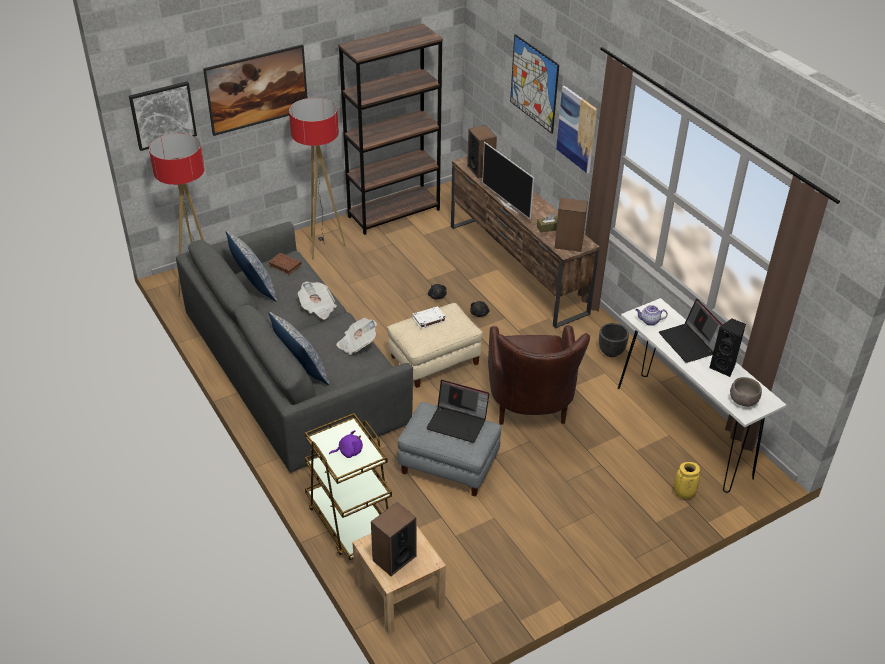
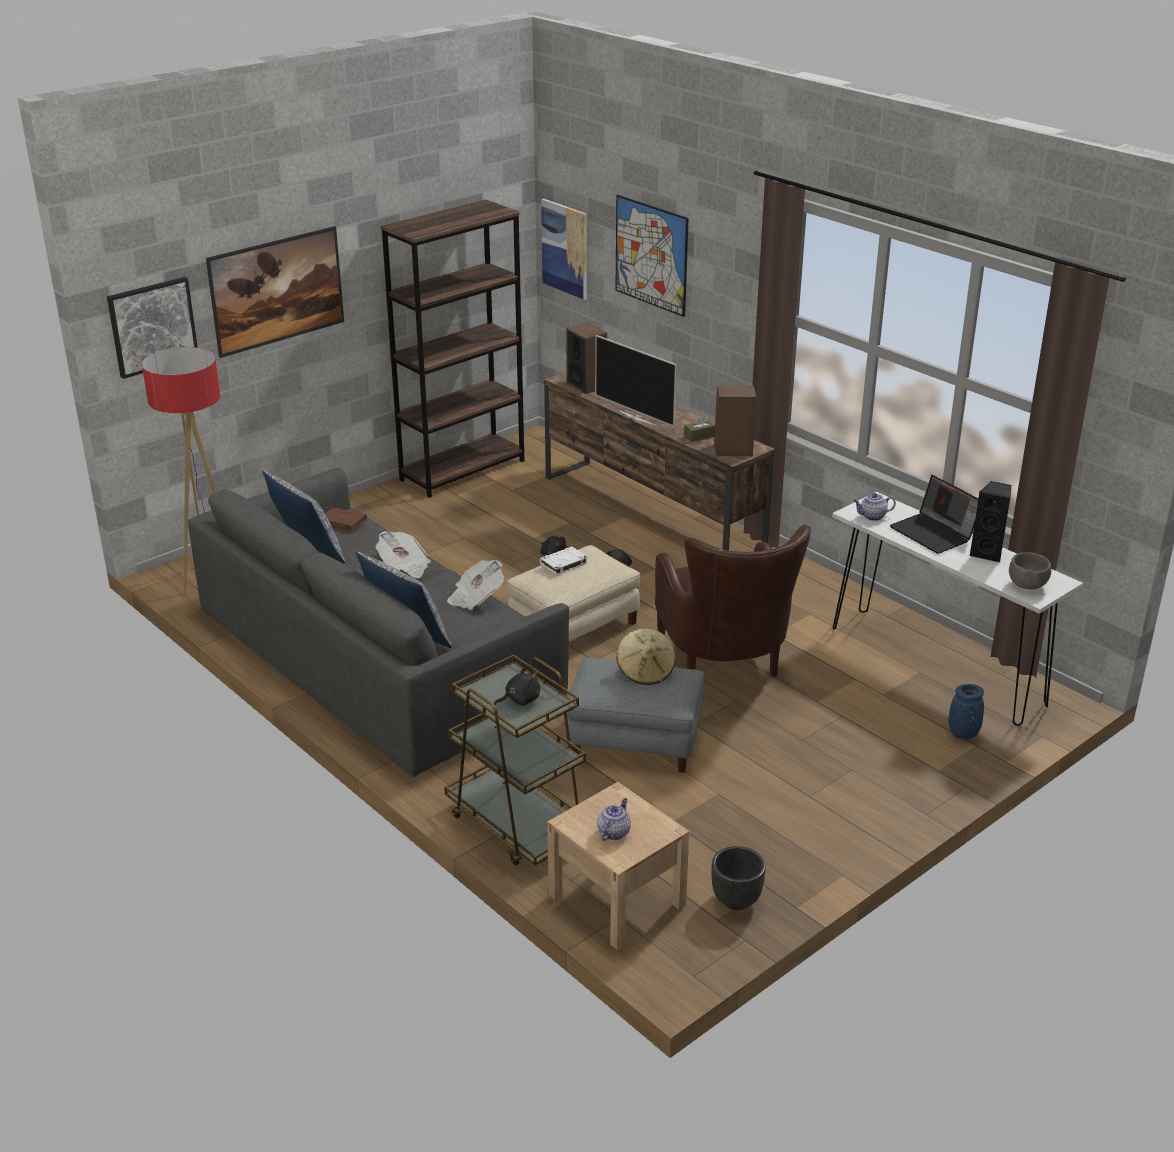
camera: 10 degrees left, 10 degrees down
floor lamp [289,98,346,260] -> none
purple plush toy [329,430,363,458] -> black plush toy [494,666,540,706]
speaker [371,502,416,576] -> teapot [597,798,631,841]
laptop [426,380,489,443] -> beige hat [616,628,676,685]
picture [556,86,597,174] -> picture moved to [541,199,587,300]
black planter [599,323,629,357] -> black planter moved to [711,846,766,910]
yellow vase [674,462,700,499] -> blue vase [949,684,984,739]

